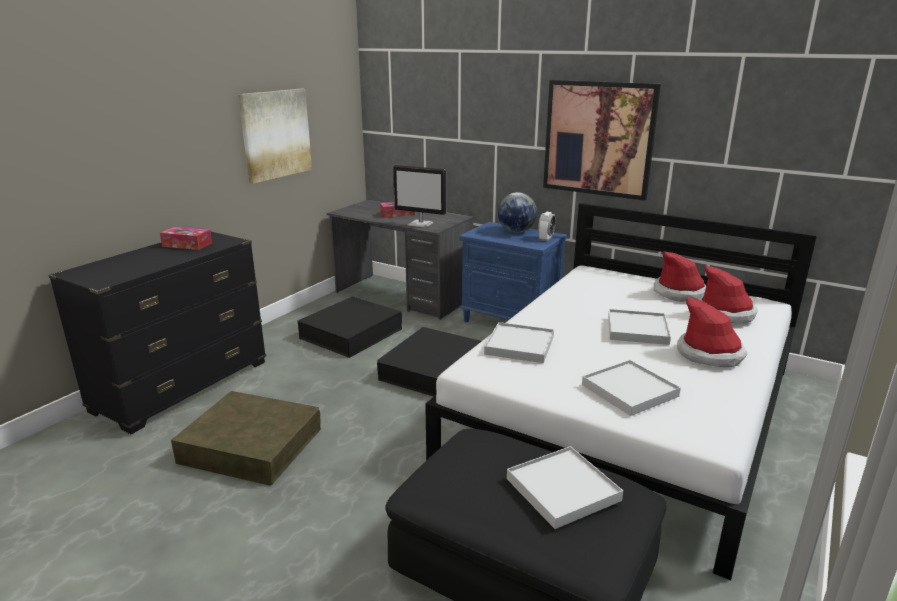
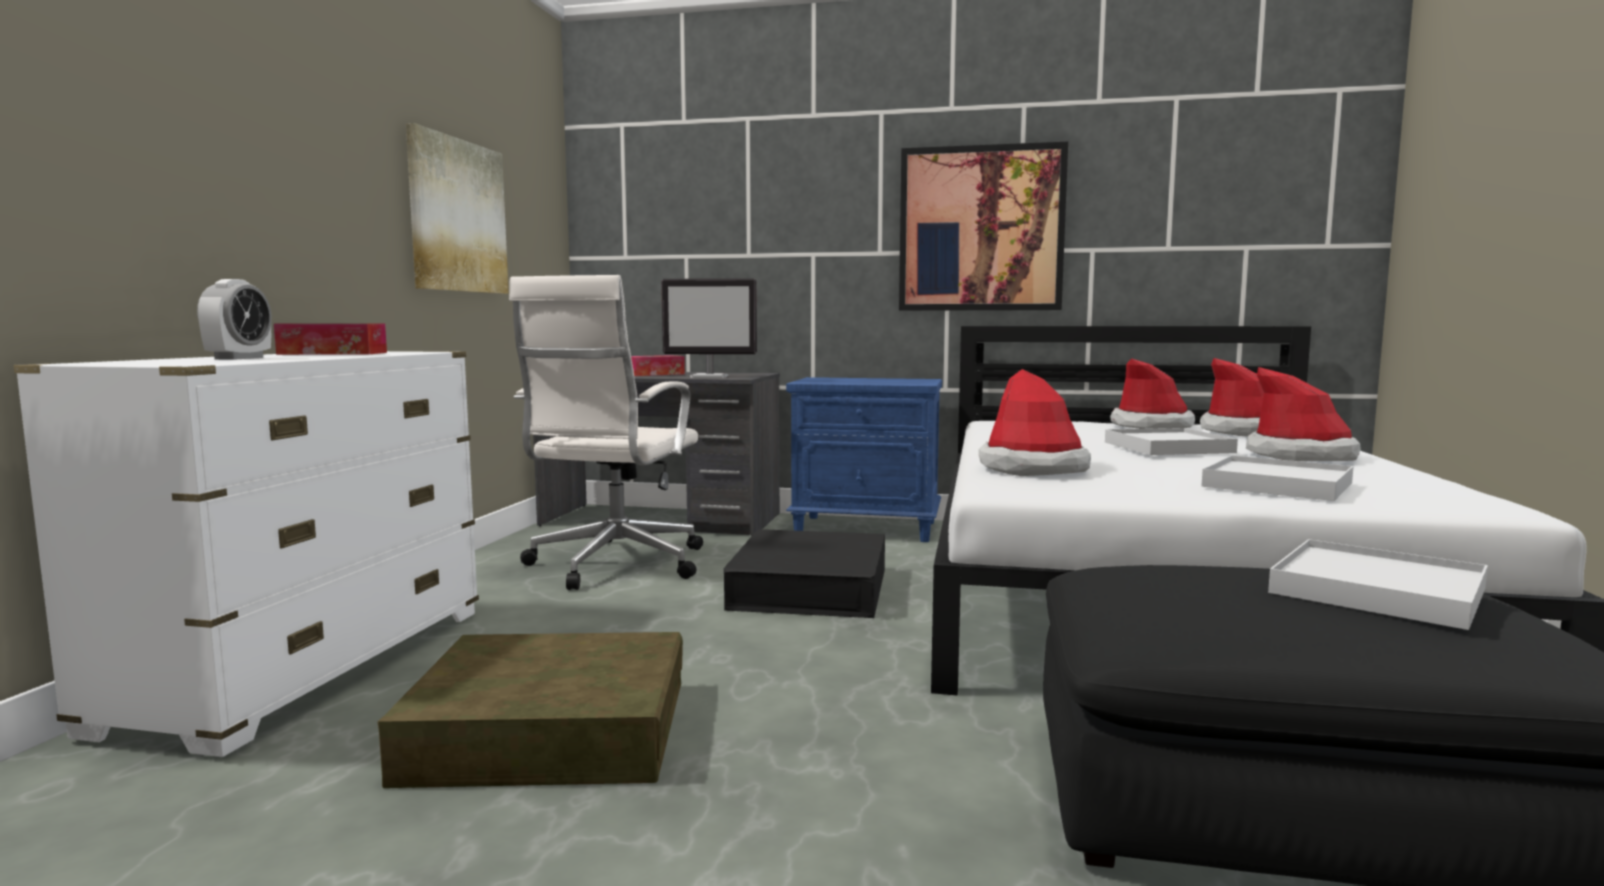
camera: 20 degrees left, 15 degrees down
black dresser [48,231,266,434] -> white dresser [13,351,479,757]
black storage box [298,296,402,358] -> white office chair [509,275,703,590]
white tray [484,322,554,363] -> hat [979,369,1091,476]
globe [498,192,537,233] -> none
alarm clock [538,212,556,241] -> alarm clock moved to [197,279,272,360]

